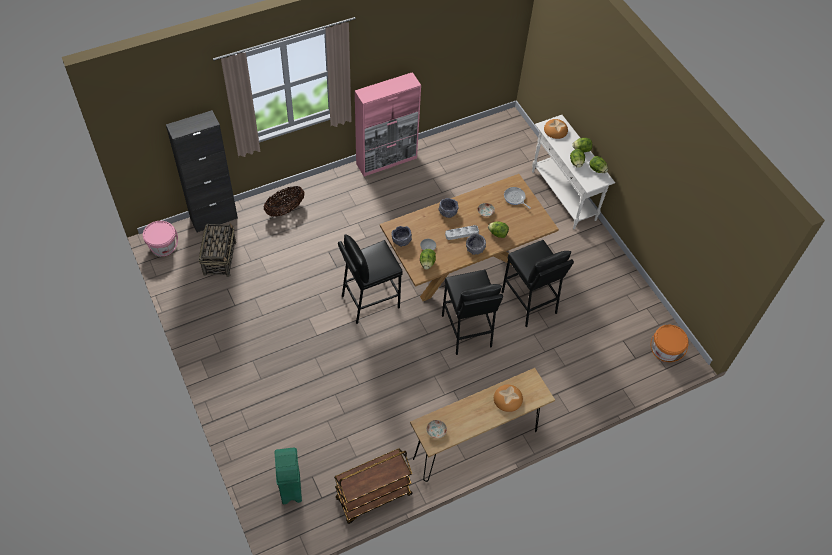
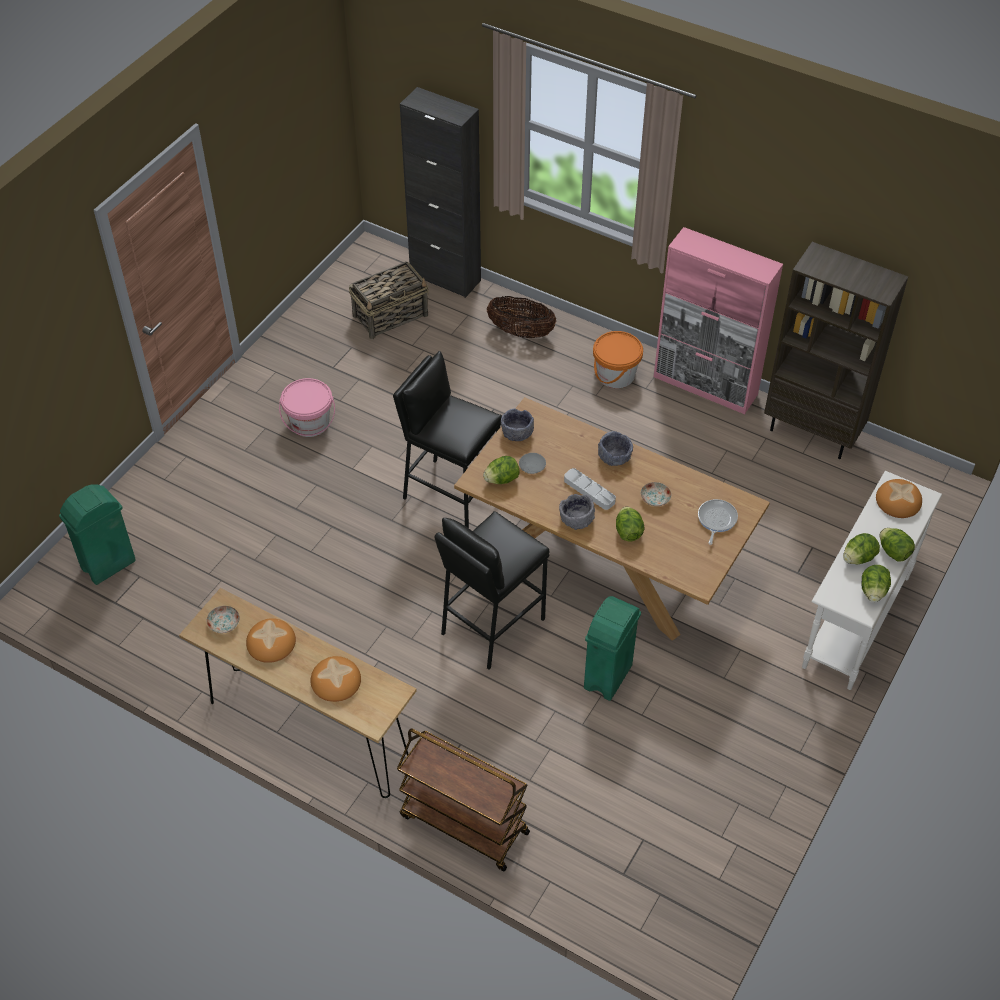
camera: 60 degrees right, 5 degrees down
pink bucket [143,221,178,257] -> pink bucket moved to [279,378,335,437]
brown cart [334,448,413,524] -> brown cart moved to [397,728,530,871]
black stool [502,240,574,327] -> green trash can [584,596,641,701]
orange bucket [651,325,689,362] -> orange bucket moved to [593,331,643,388]
none -> bread [246,618,296,663]
none -> brown bookcase [764,242,908,459]

